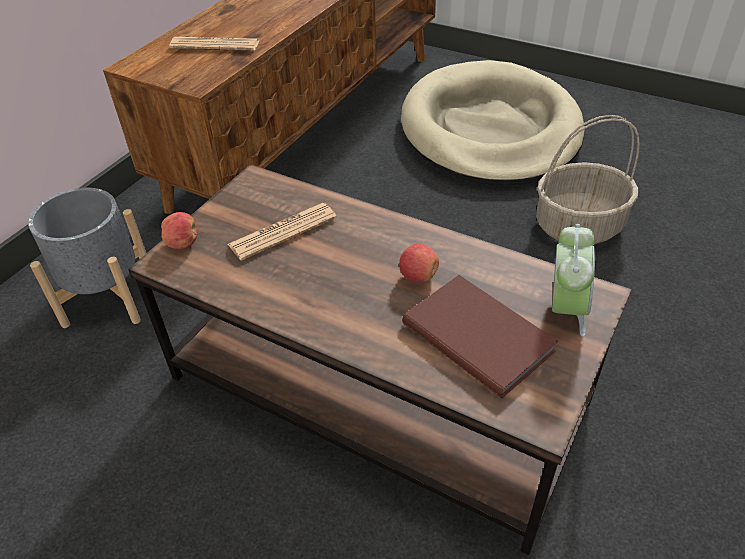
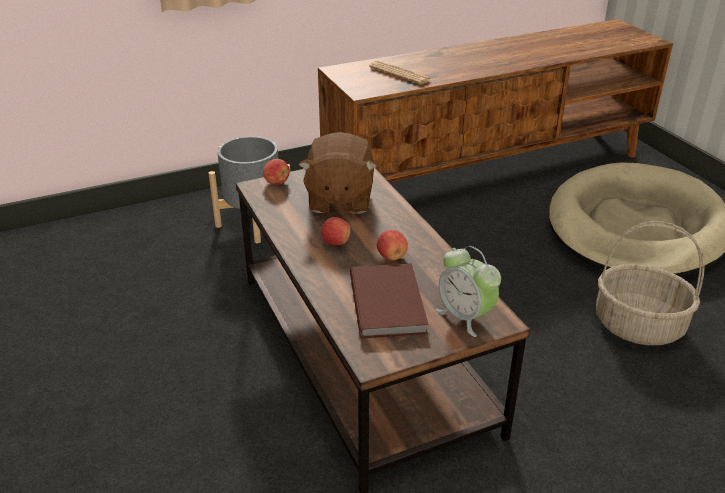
camera: 35 degrees right, 10 degrees down
newspaper [228,203,337,261] -> brown plush toy [299,132,377,214]
alarm clock [552,224,595,337] -> alarm clock turned 90 degrees clockwise [436,246,501,337]
none -> apple [321,217,350,245]

